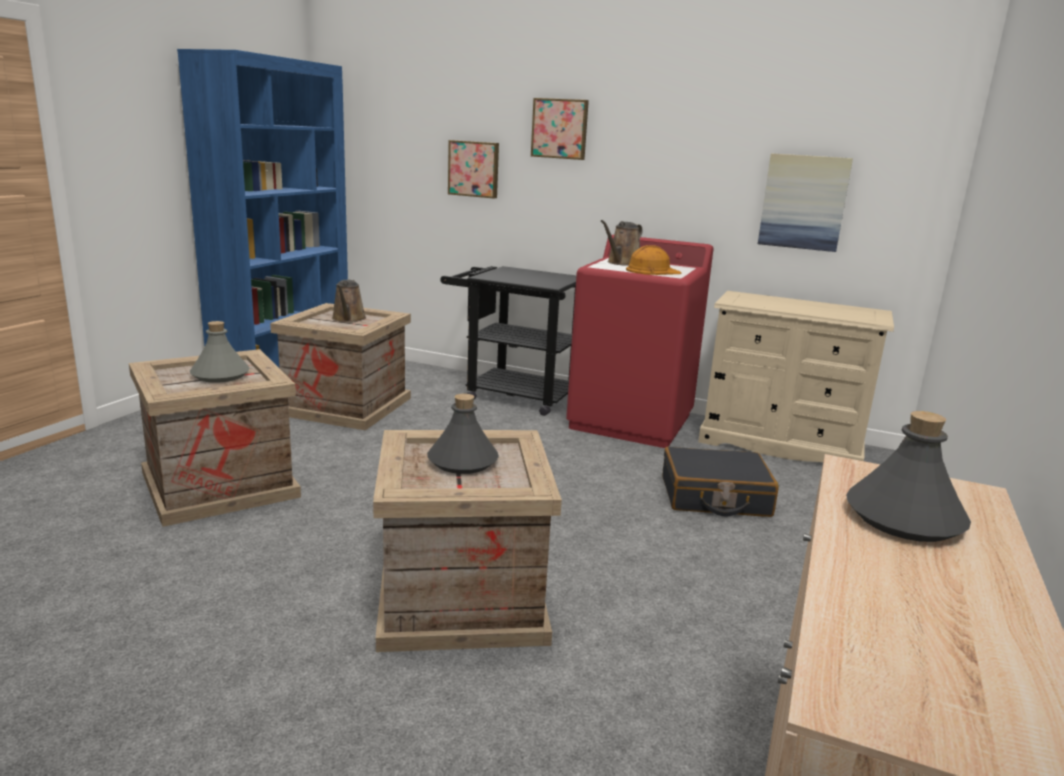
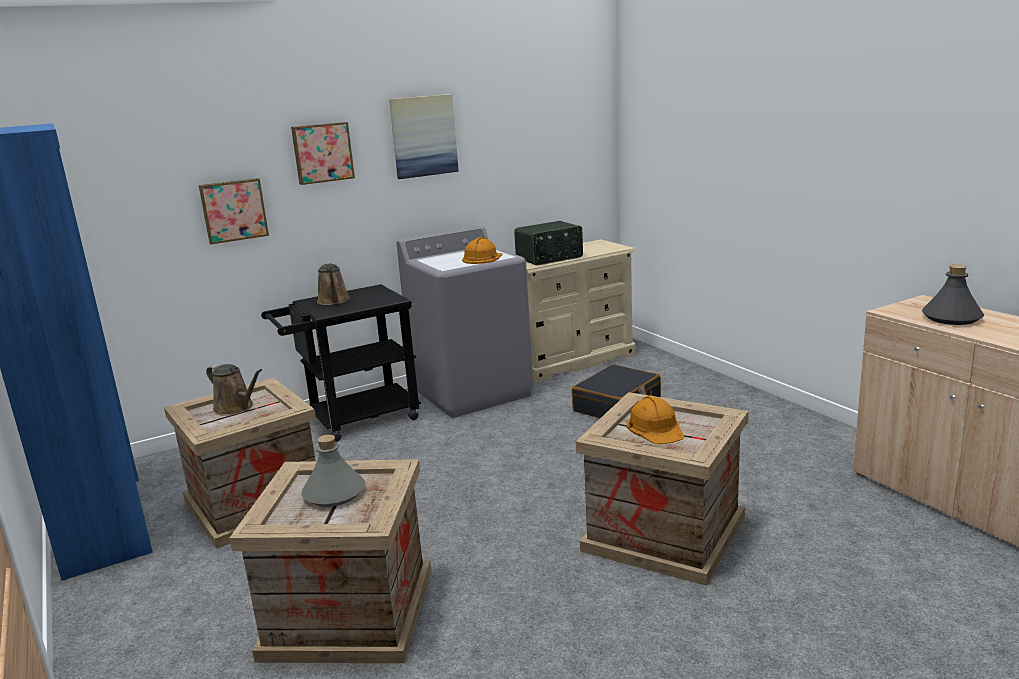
camera: 50 degrees left, 0 degrees up
grey bottle [427,394,499,474] -> orange hard hat [626,396,685,444]
red washing machine [566,235,714,448] -> grey washing machine [396,226,533,418]
brown watering can [601,220,643,266] -> brown watering can moved to [317,263,350,305]
picture [758,153,853,252] -> picture moved to [389,94,459,179]
none -> radio [514,221,583,265]

